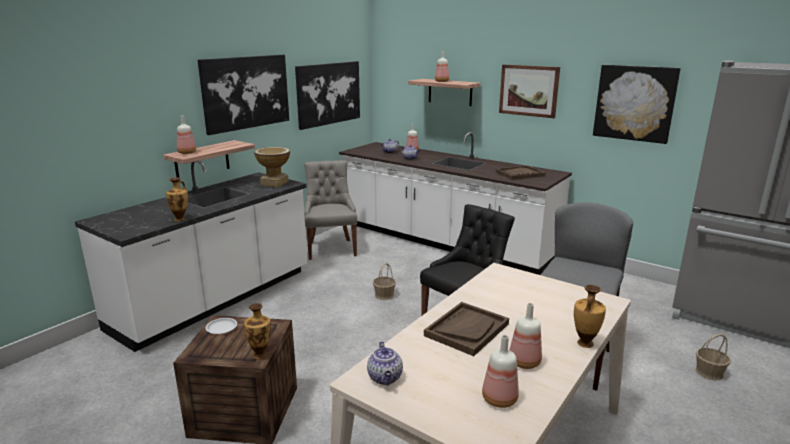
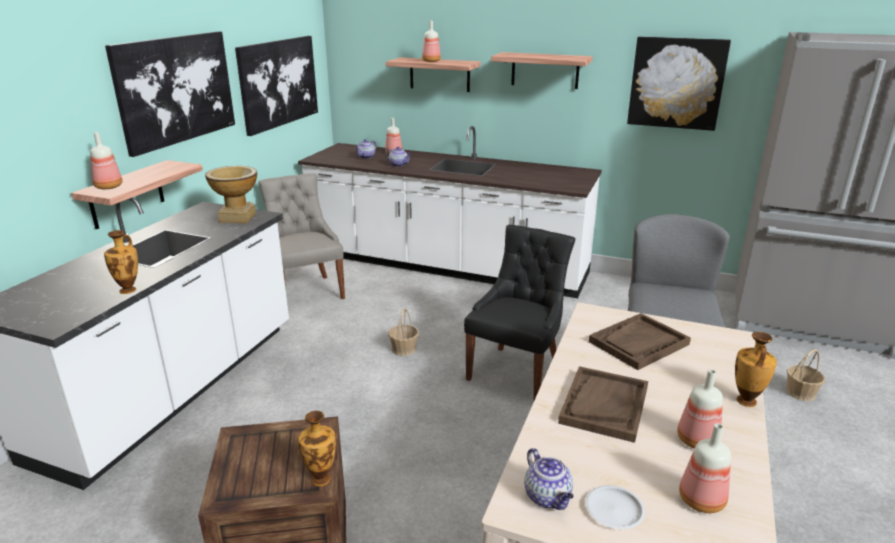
camera: 15 degrees left, 5 degrees up
white plate [206,318,237,334] -> white plate moved to [586,485,645,529]
brown tray [496,166,545,180] -> brown tray moved to [589,313,691,370]
picture [499,65,560,118] -> shelf [491,52,593,89]

